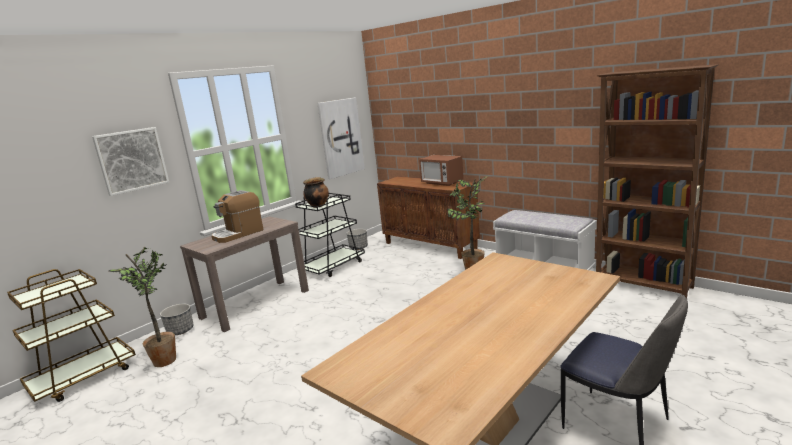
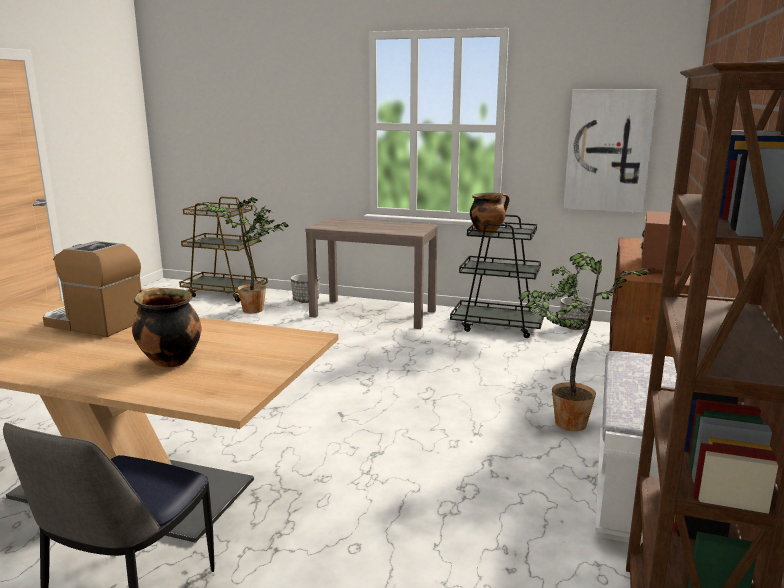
camera: 65 degrees right, 0 degrees up
picture [92,127,169,196] -> none
coffee machine [211,190,264,243] -> coffee machine moved to [43,241,141,337]
none -> cooking pot [132,288,202,368]

